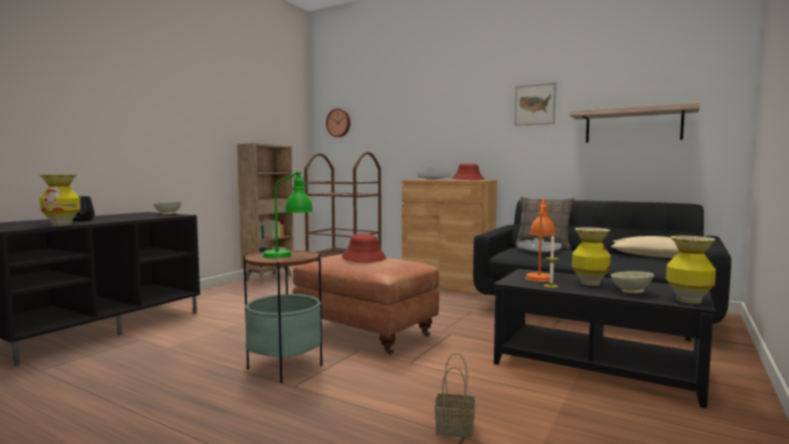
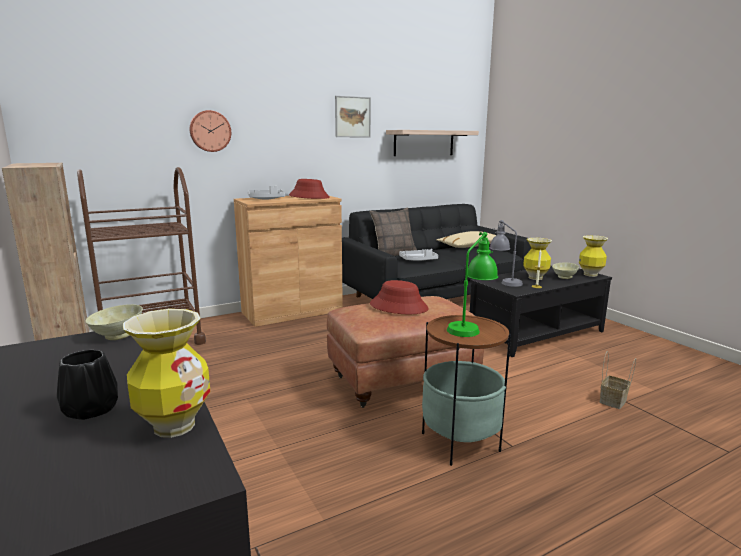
camera: 60 degrees left, 10 degrees up
wall clock [326,109,350,137] -> wall clock moved to [190,110,231,152]
orange table lamp [525,198,556,282] -> grey table lamp [490,220,523,287]

